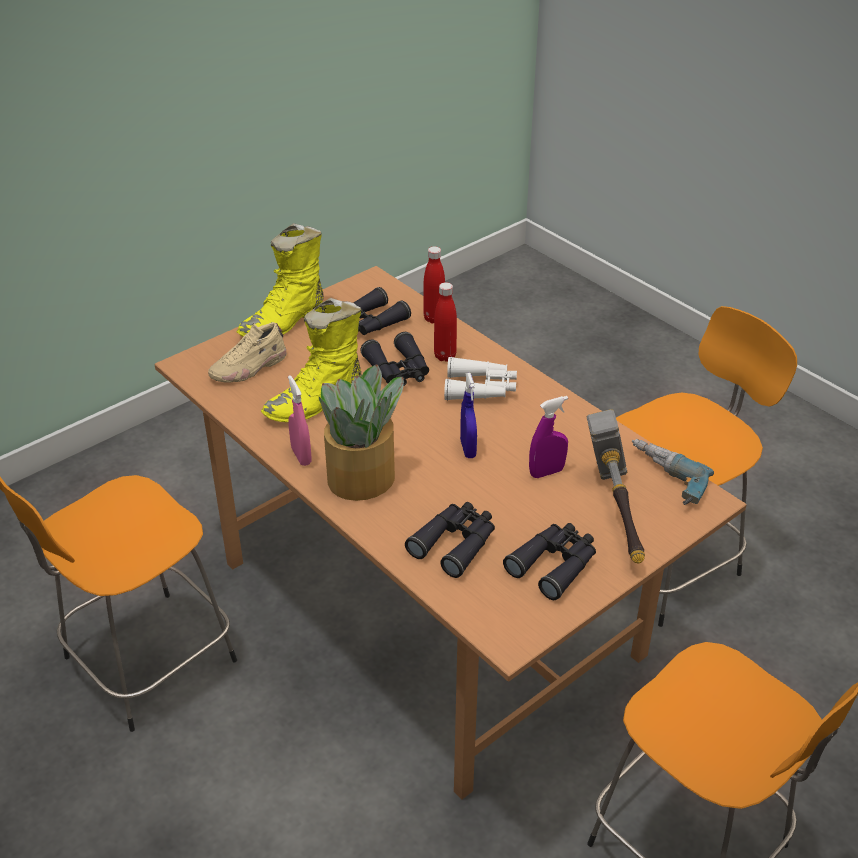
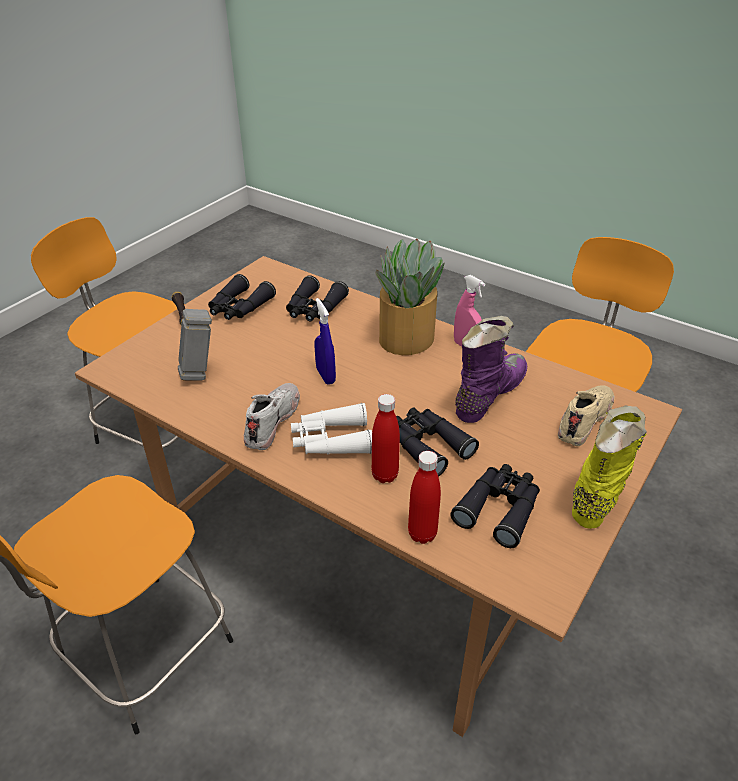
camera: 165 degrees right, 0 degrees up
yellow boot [261,298,361,422] -> purple boot [455,316,527,423]
purple spray bottle [529,396,568,478] -> none
power drill [632,439,714,505] -> none
none -> white shoe [244,383,300,450]

